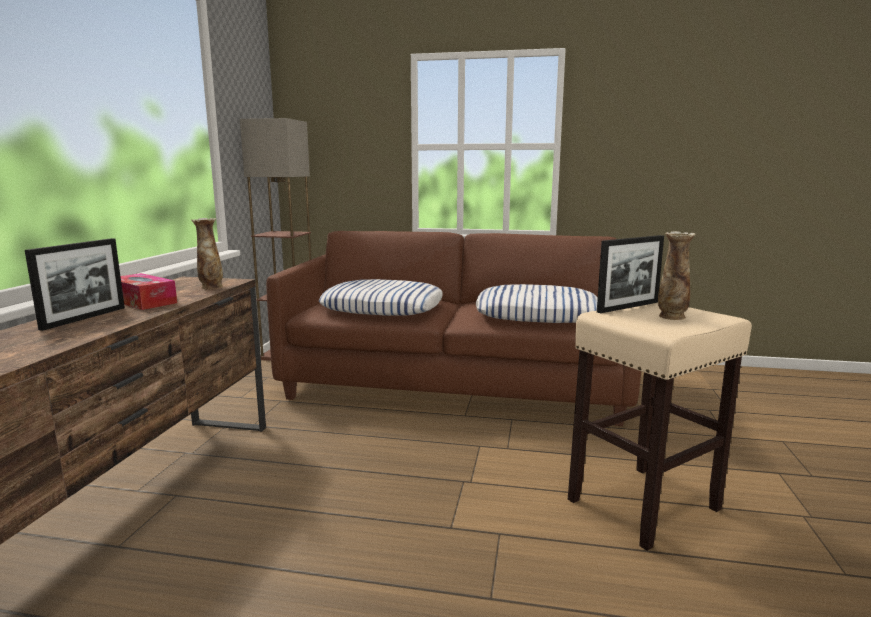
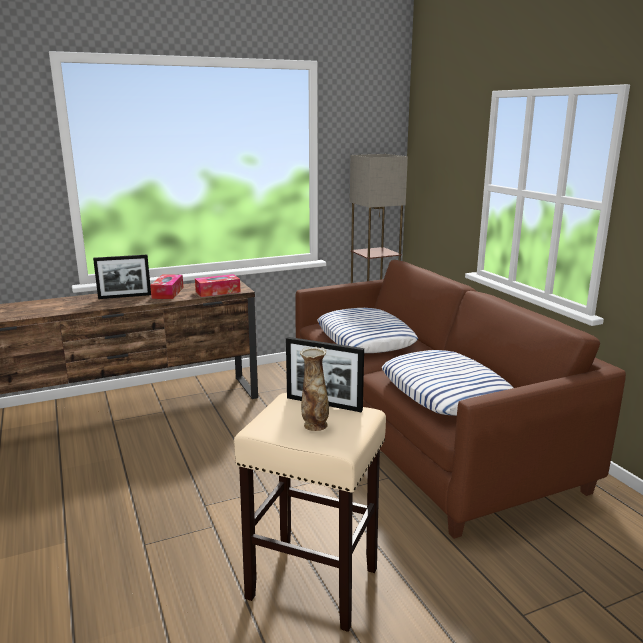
camera: 55 degrees right, 5 degrees up
vase [191,218,223,289] -> tissue box [195,274,241,297]

